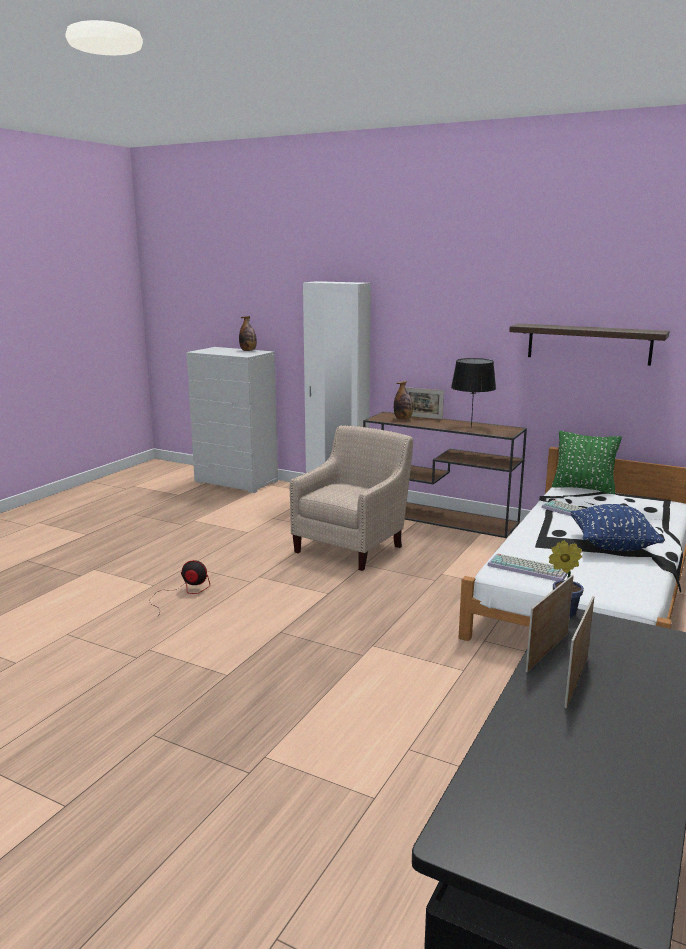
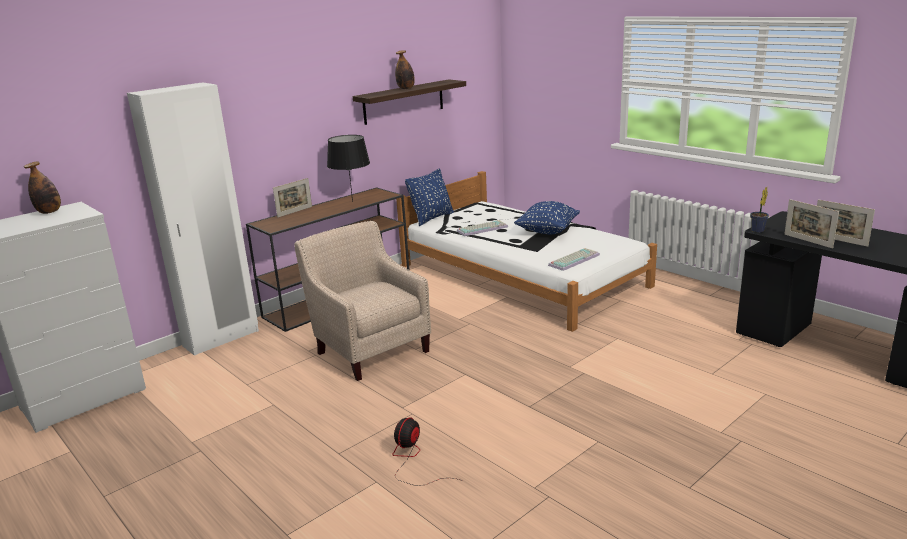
camera: 70 degrees left, 5 degrees up
bottle [394,381,413,420] -> bottle moved to [395,50,415,89]
green pillow [552,431,622,494] -> blue pillow [405,168,454,226]

